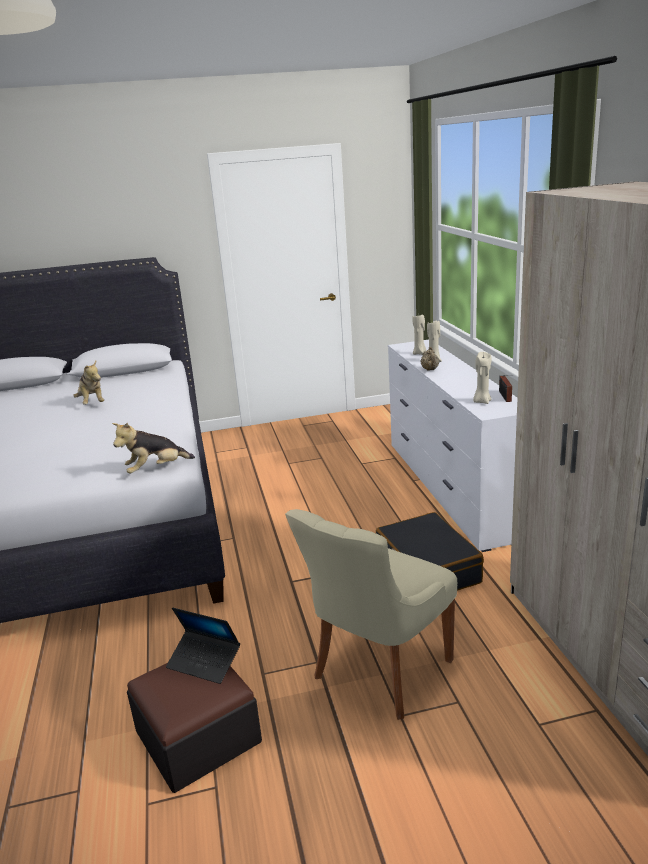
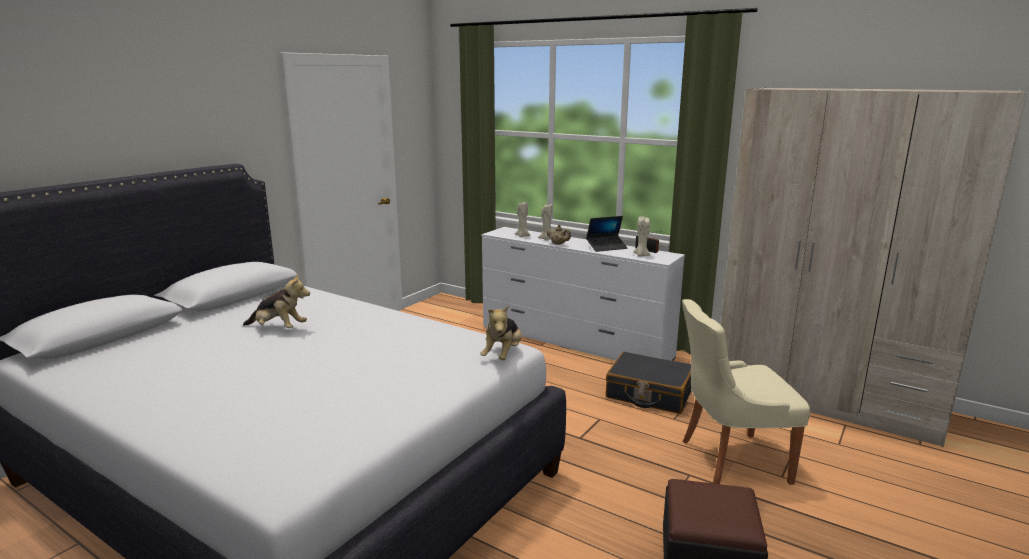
camera: 45 degrees left, 5 degrees down
laptop [166,607,240,684] -> laptop moved to [586,216,628,252]
beige chair [285,509,457,720] -> beige chair turned 90 degrees clockwise [682,299,810,485]

